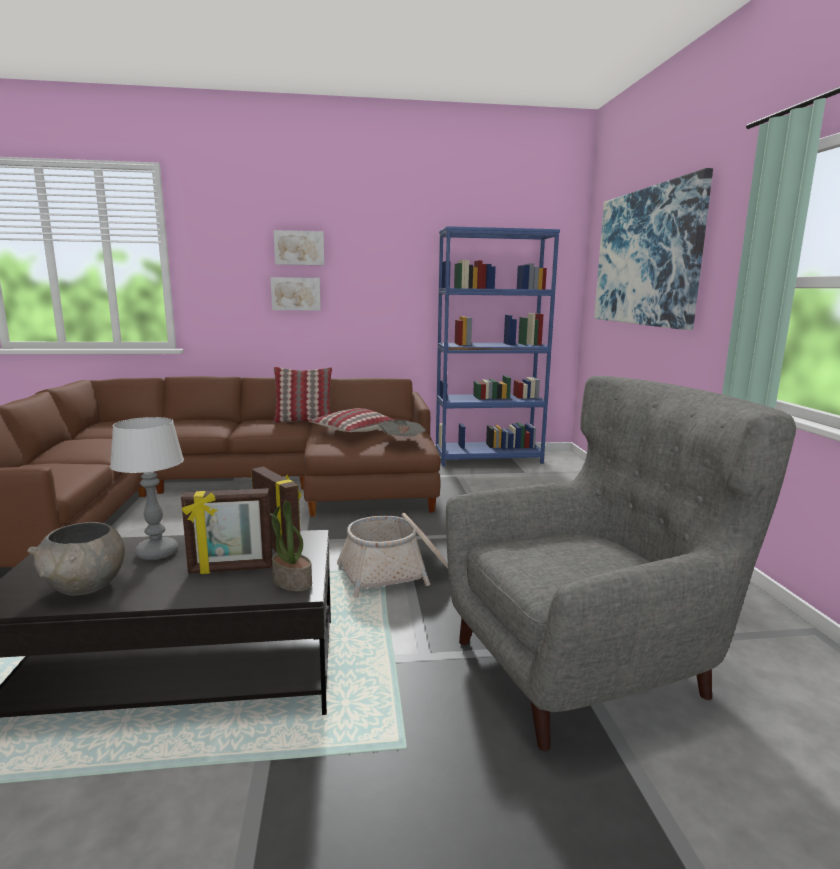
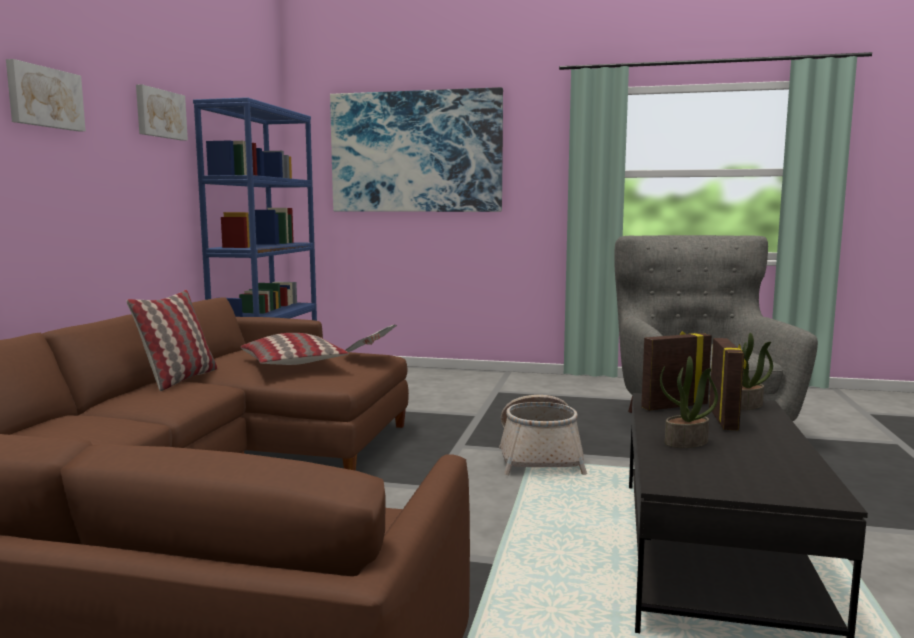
camera: 70 degrees left, 5 degrees down
grey bowl [27,522,125,596] -> none
table lamp [110,417,184,560] -> potted plant [660,356,718,448]
picture [271,277,321,311] -> picture moved to [136,84,188,141]

